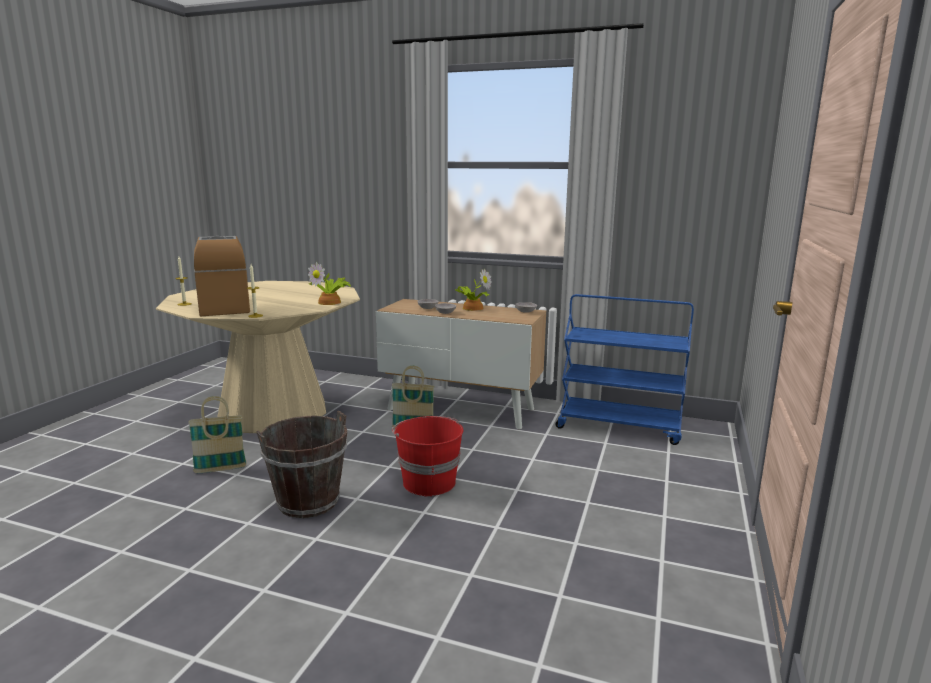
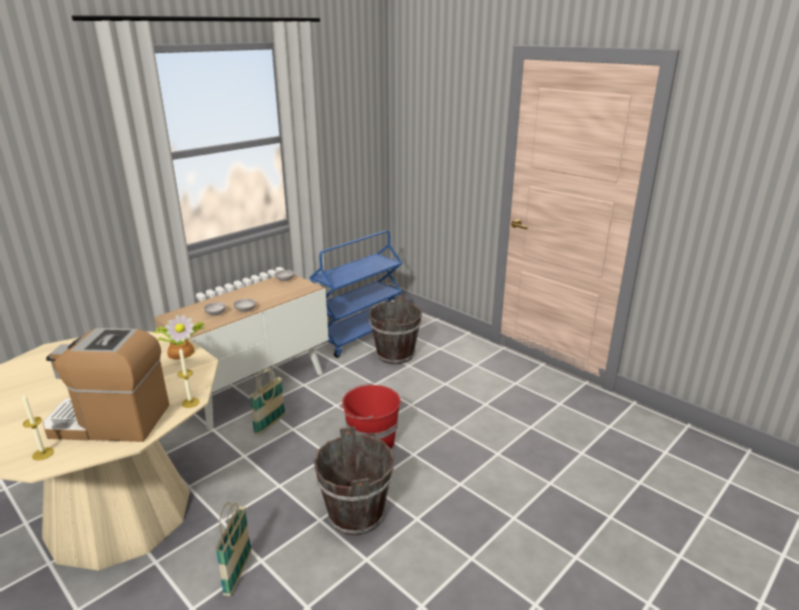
camera: 65 degrees left, 10 degrees up
potted plant [455,269,492,311] -> none
none -> brown bucket [369,296,422,364]

